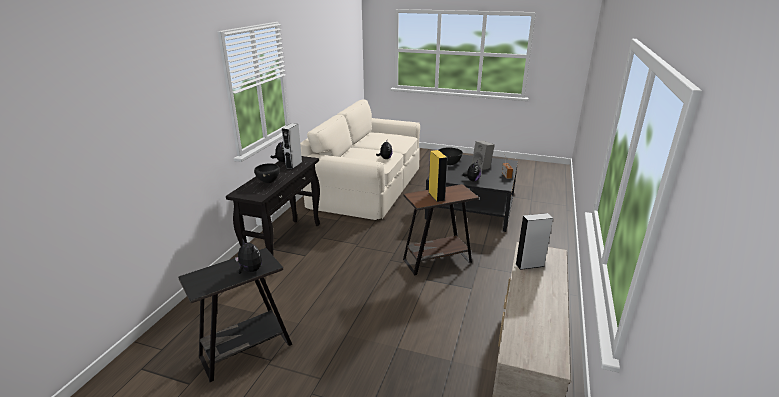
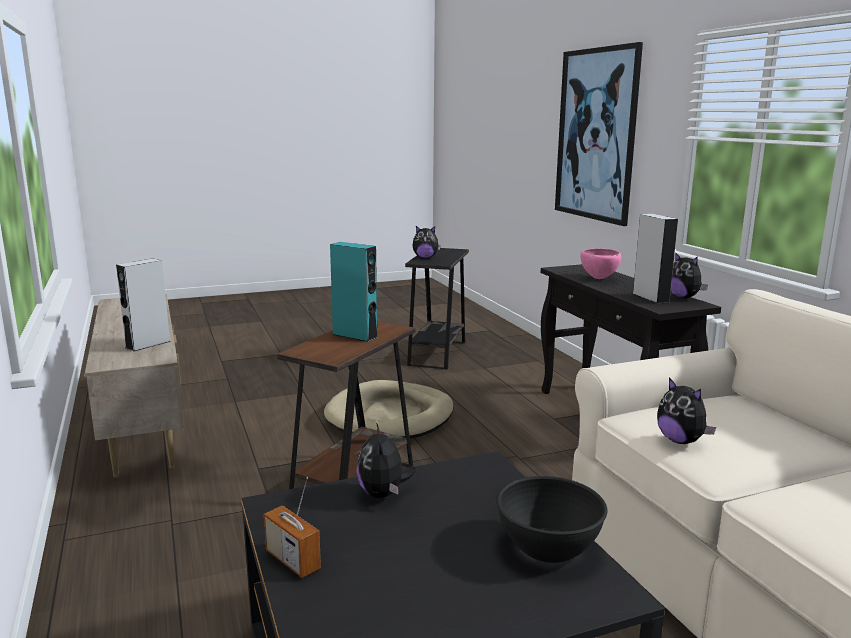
camera: 140 degrees right, 10 degrees down
black bowl [254,163,280,183] -> pink bowl [580,249,621,279]
yellow speaker [429,150,447,202] -> turquoise speaker [330,242,378,342]
grey speaker [472,141,495,171] -> none
none -> beige dog bed [324,380,454,439]
none -> picture [555,42,643,226]

